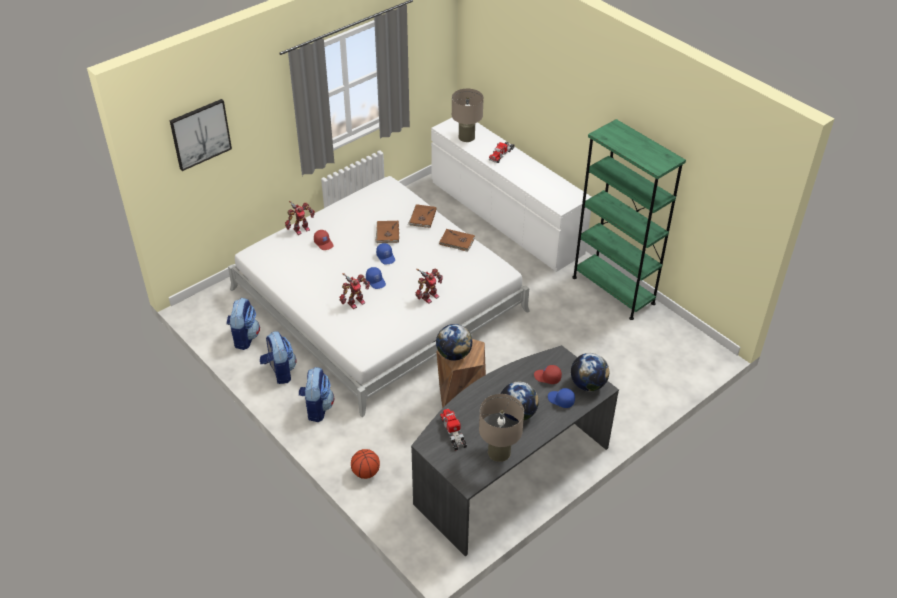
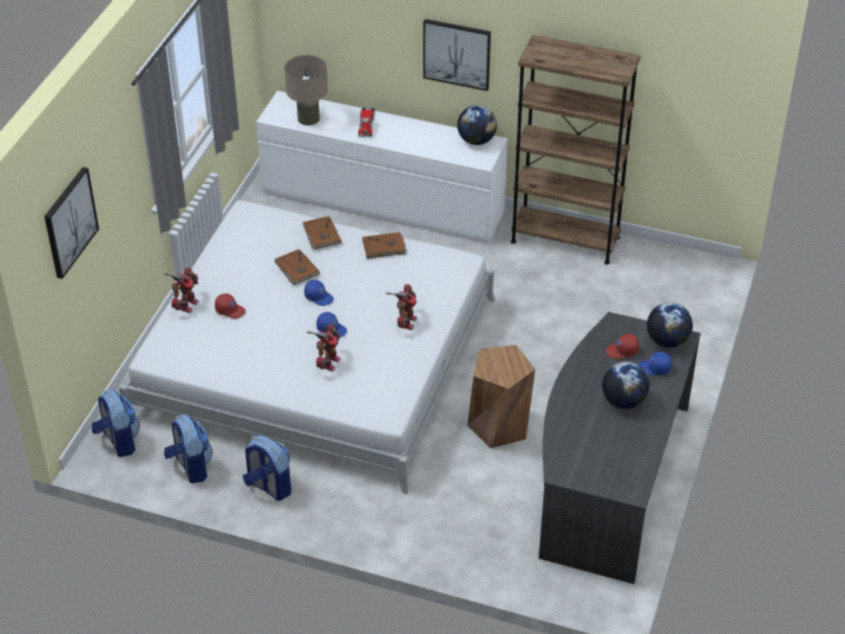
camera: 30 degrees left, 0 degrees up
backpack [299,367,334,422] -> backpack moved to [91,389,140,457]
basketball [351,449,380,479] -> none
globe [436,324,472,361] -> globe moved to [457,105,497,145]
toy truck [440,409,467,450] -> none
beige table lamp [479,394,524,462] -> none
green bookcase [572,119,686,320] -> brown bookcase [511,35,641,265]
none -> picture [423,19,491,91]

